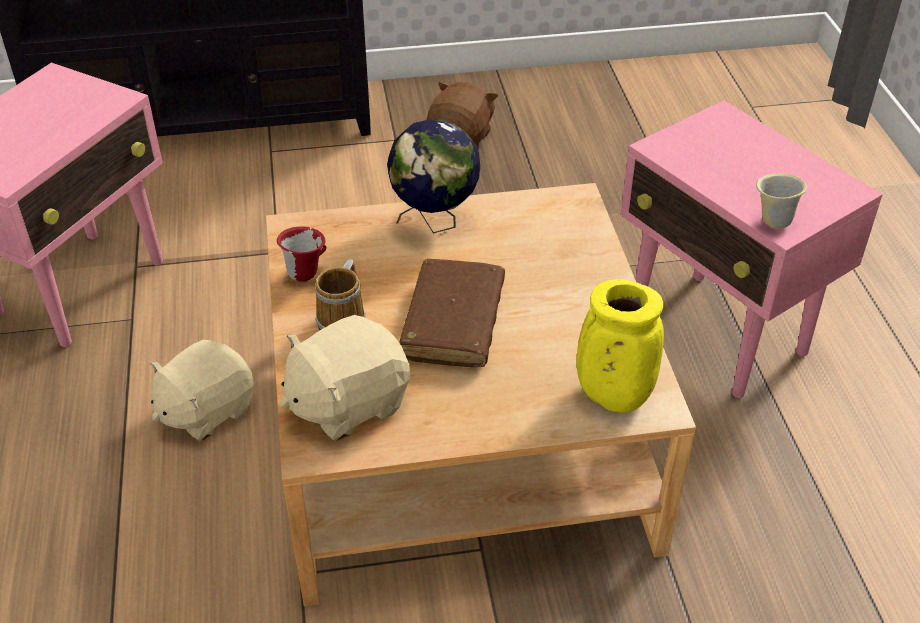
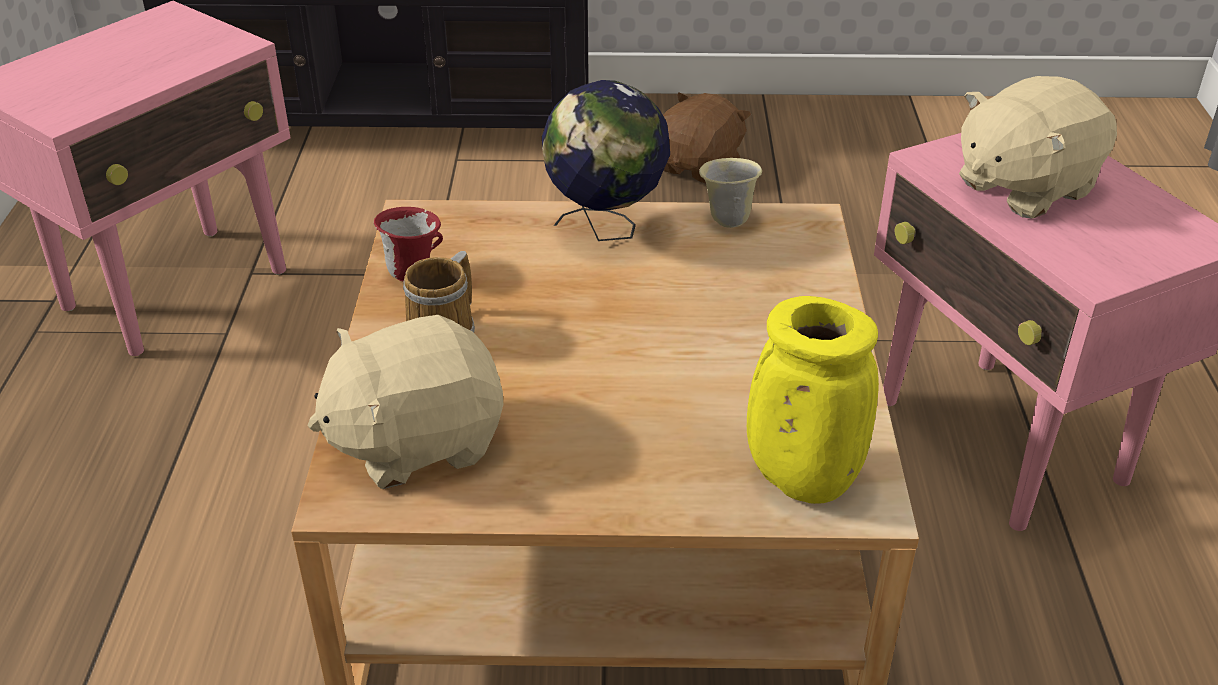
camera: 10 degrees right, 5 degrees down
beige plush toy [150,340,254,441] -> beige plush toy moved to [959,76,1117,219]
brown book [400,259,505,367] -> none
beige mug [756,173,807,229] -> beige mug moved to [699,158,762,228]

